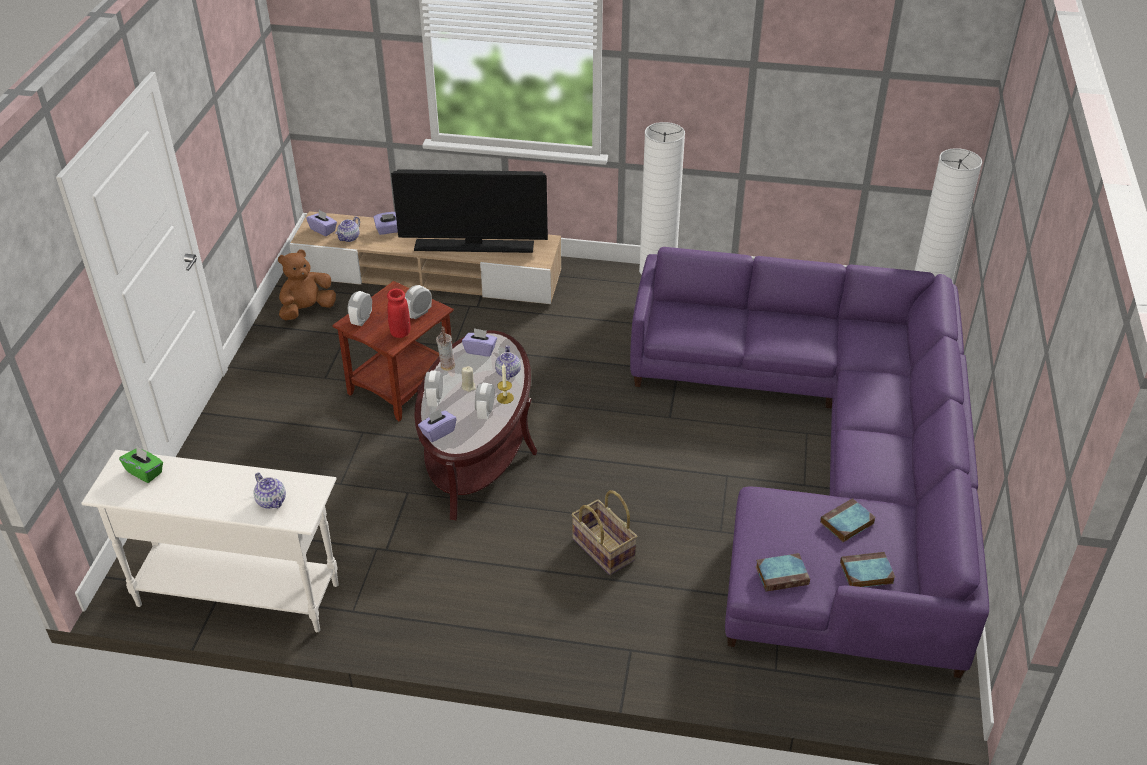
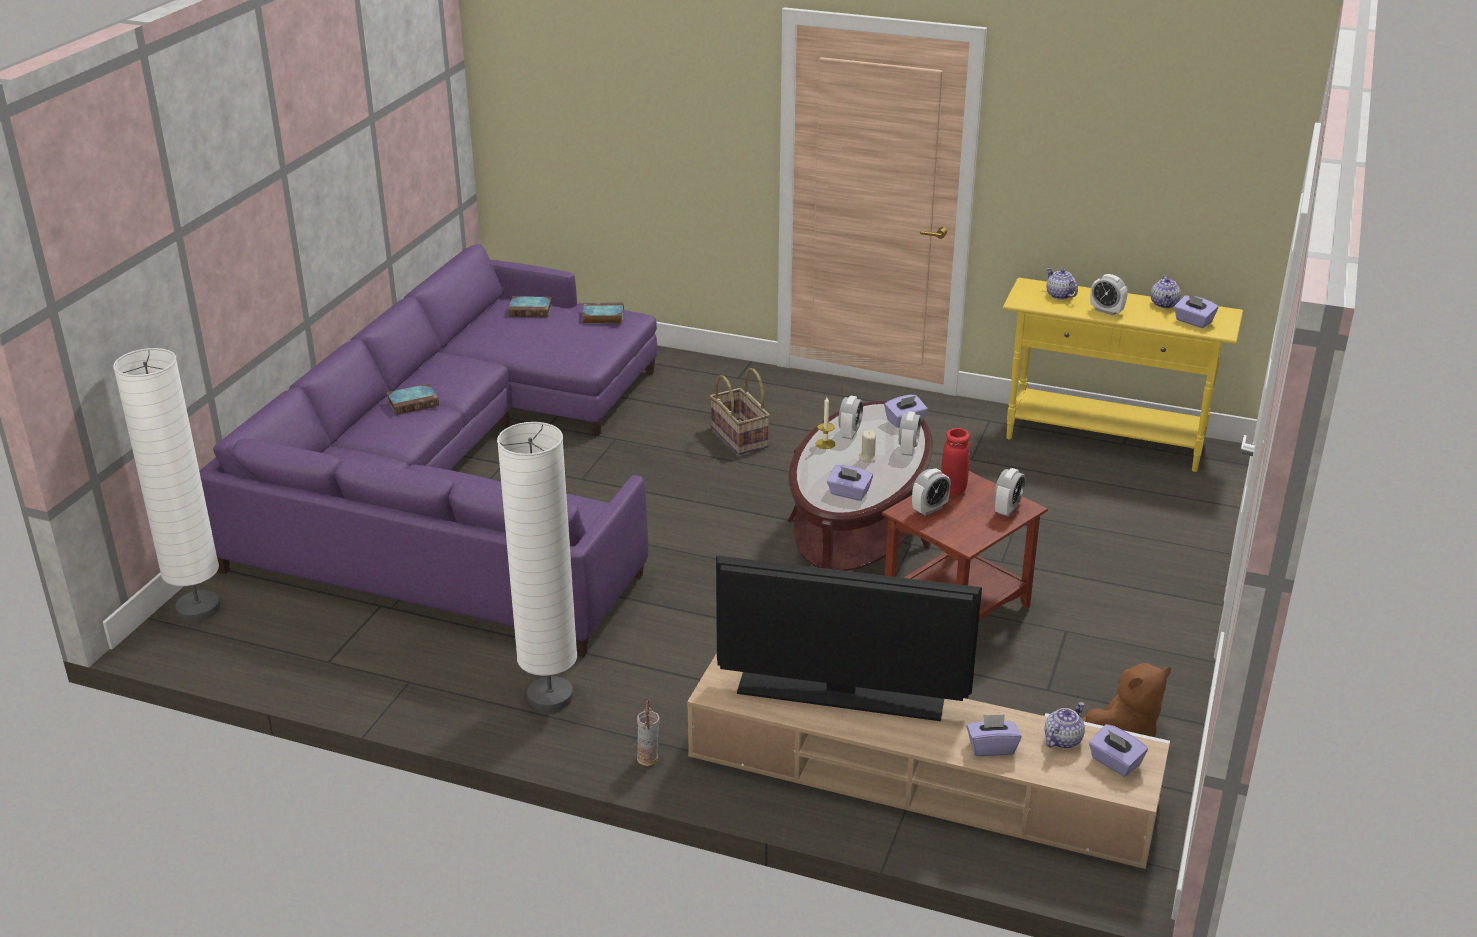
camera: 170 degrees left, 10 degrees down
white console table [81,450,339,632] -> yellow console table [1003,278,1243,472]
green tissue box [119,446,163,483] -> purple tissue box [1174,294,1218,328]
vase [436,326,455,371] -> vase moved to [637,699,660,766]
teapot [495,345,521,380] -> teapot moved to [1151,275,1181,308]
book [820,498,876,542] -> book moved to [386,384,439,415]
none -> alarm clock [1090,274,1127,316]

